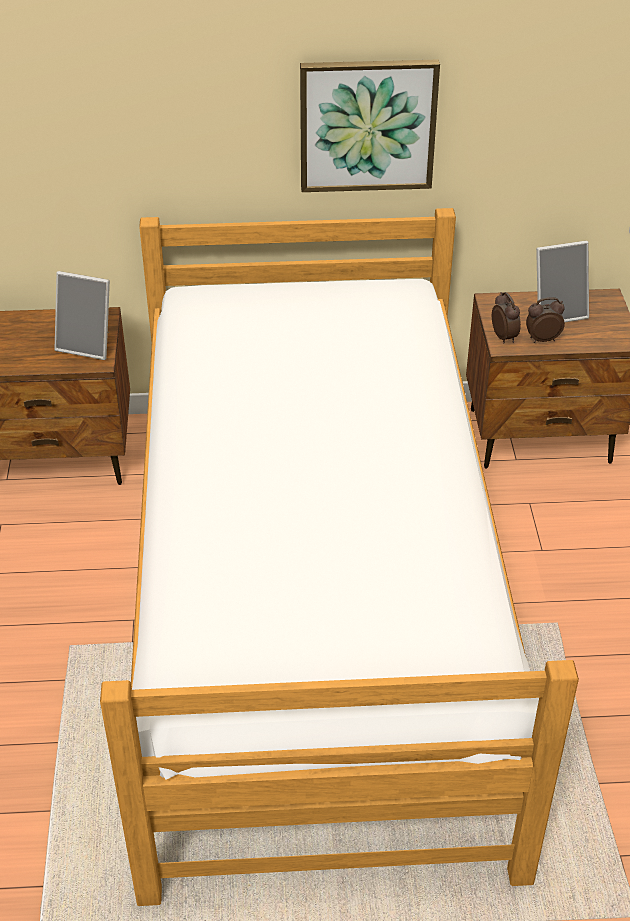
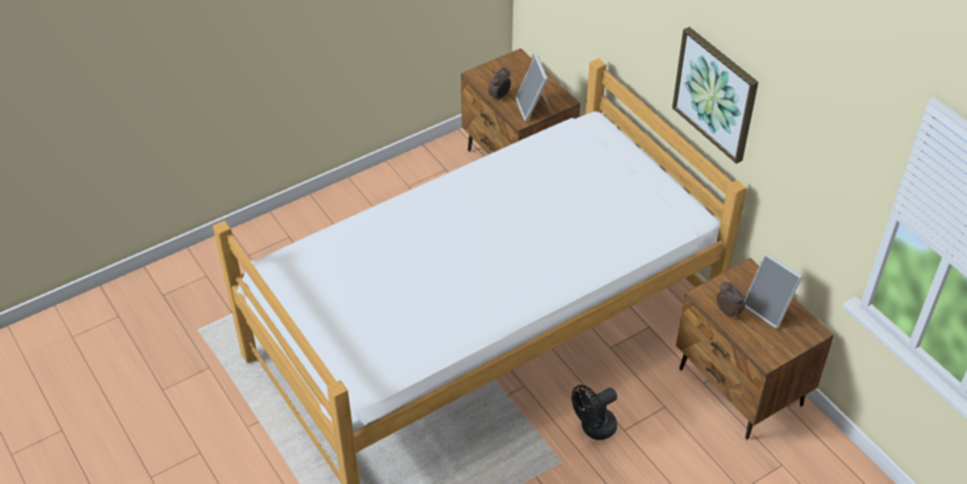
camera: 60 degrees right, 5 degrees up
alarm clock [492,292,521,343] -> alarm clock moved to [488,68,511,102]
none -> black fan [572,385,617,440]

